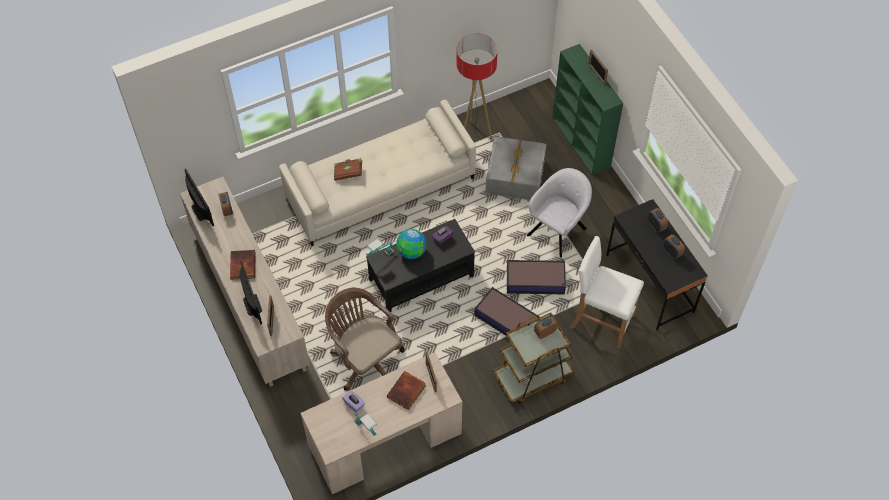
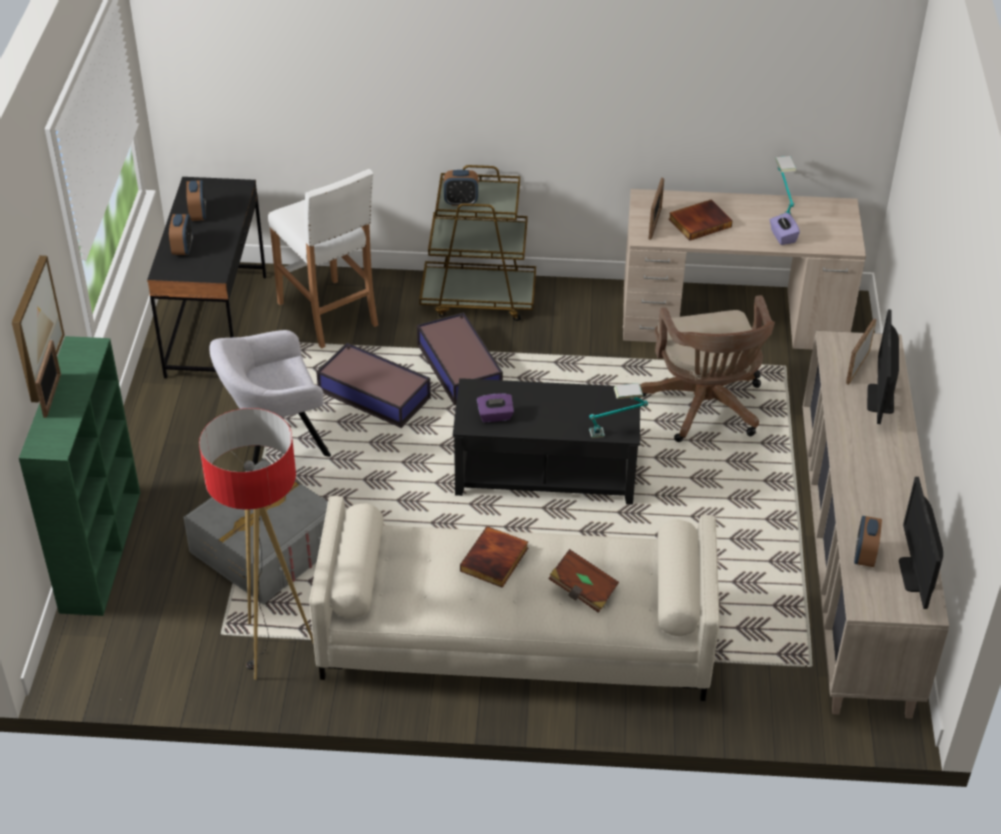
camera: 150 degrees left, 15 degrees down
book [230,250,256,280] -> book moved to [460,526,528,588]
globe [396,229,426,259] -> none
none -> picture [12,255,65,403]

